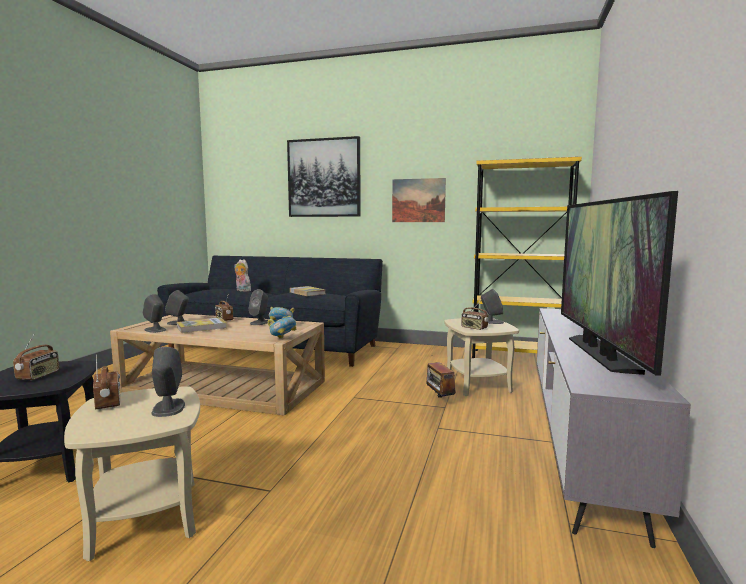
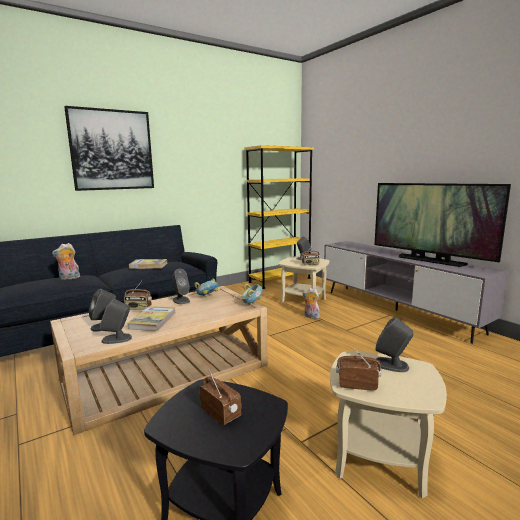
camera: 50 degrees left, 5 degrees up
picture [392,178,446,222] -> none
radio [424,362,456,398] -> plush toy [302,288,320,319]

